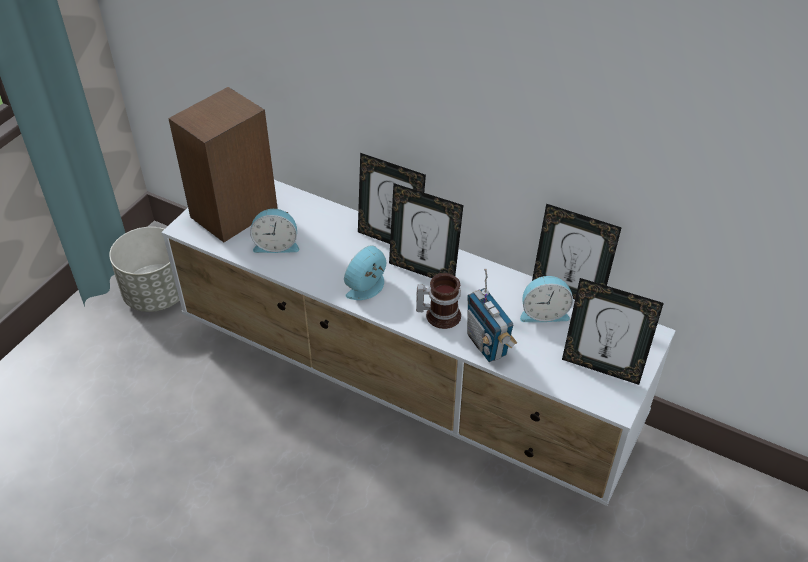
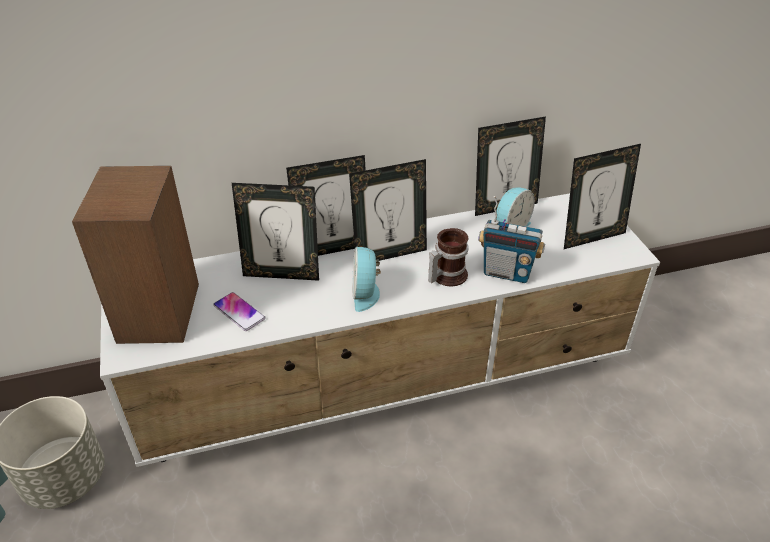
camera: 45 degrees left, 5 degrees down
alarm clock [250,209,299,253] -> phone [213,292,265,331]
none -> picture frame [232,183,319,281]

